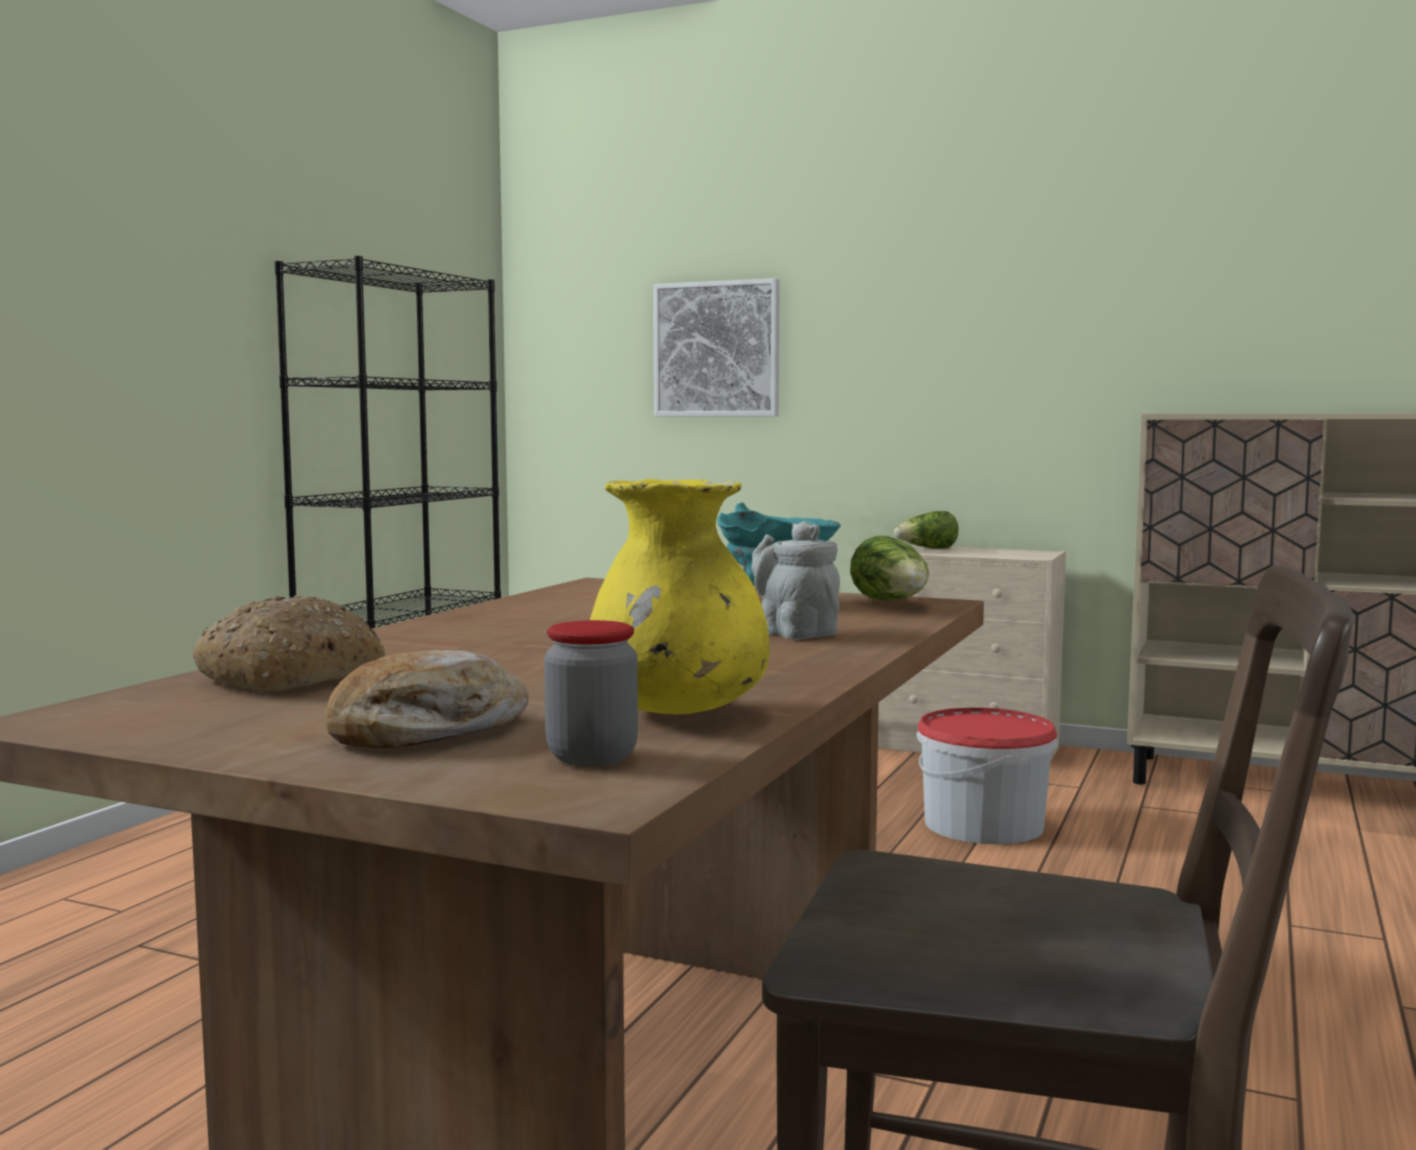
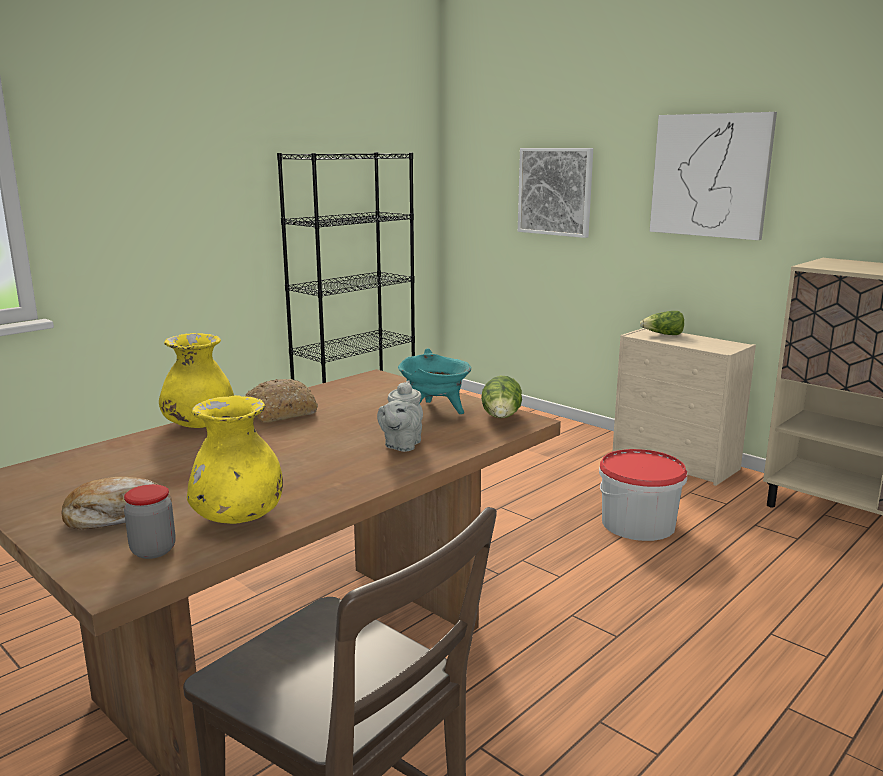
camera: 20 degrees right, 10 degrees up
bread [193,595,385,692] -> bread moved to [245,379,318,423]
grey teapot [751,521,840,639] -> grey teapot turned 150 degrees counterclockwise [377,380,423,452]
none -> yellow vase [159,333,234,428]
none -> picture [650,112,777,240]

